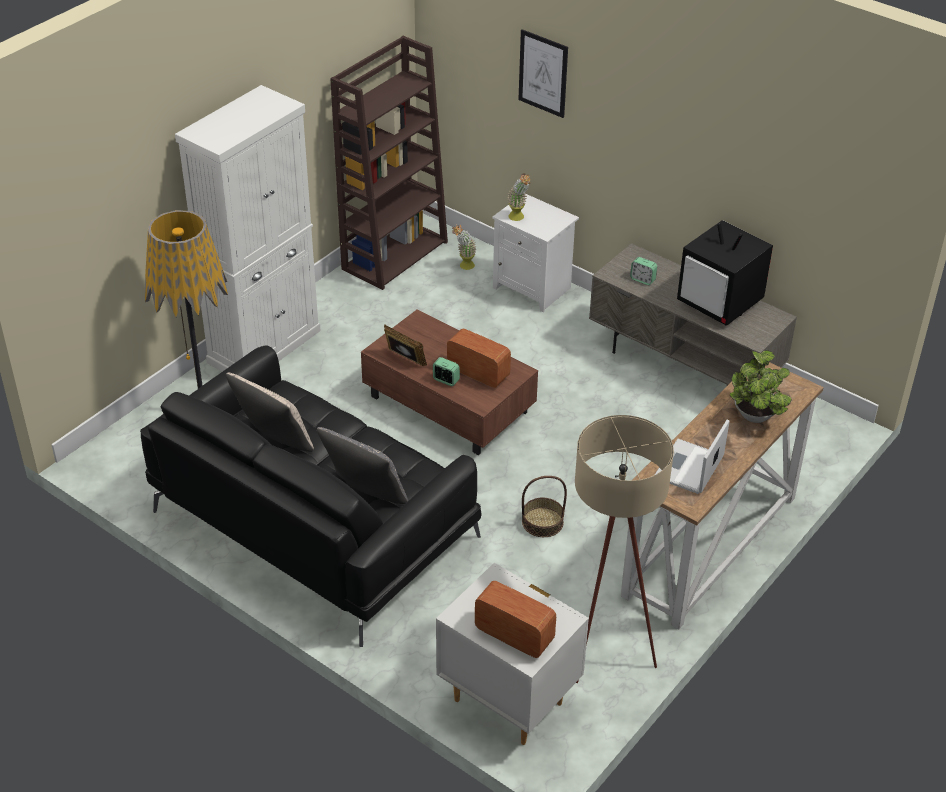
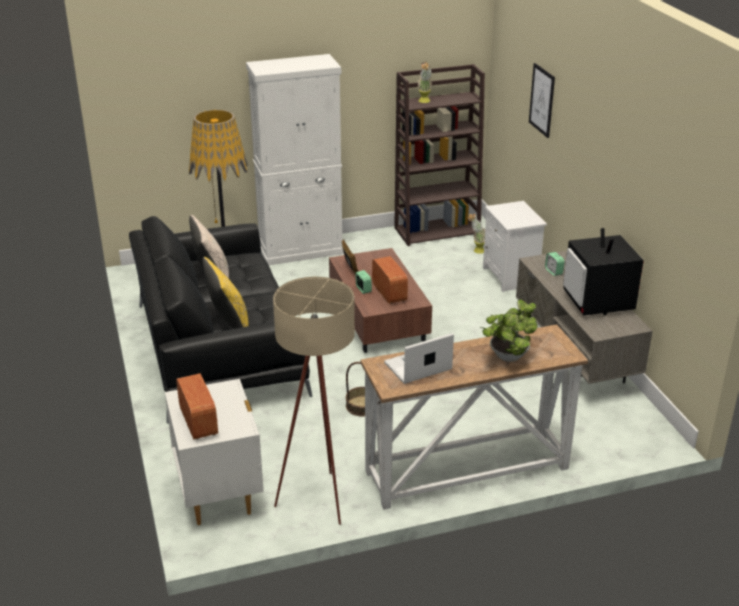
camera: 35 degrees right, 10 degrees down
grey pillow [317,427,408,504] -> yellow pillow [203,257,249,329]
potted plant [507,173,531,221] -> potted plant moved to [417,62,432,103]

